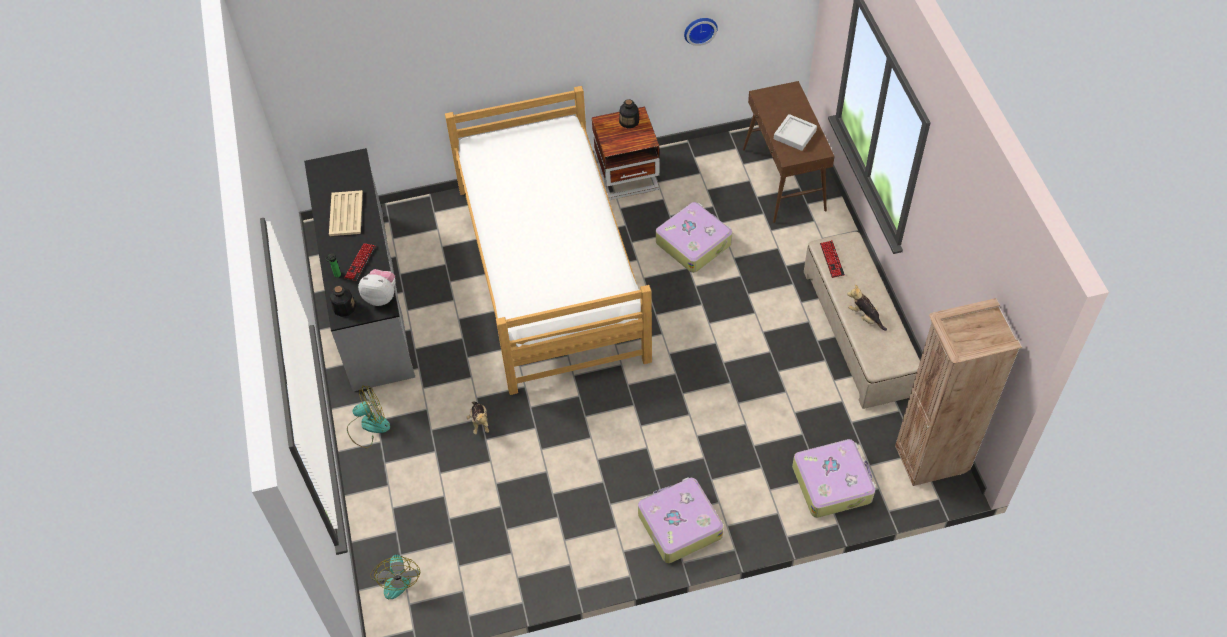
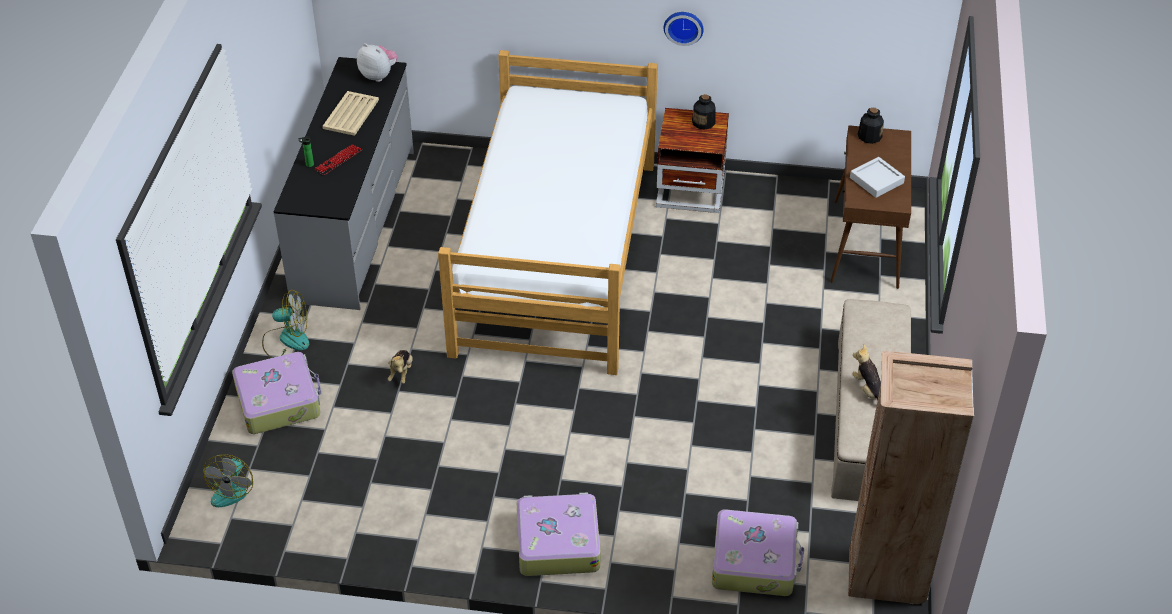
camera: 20 degrees right, 10 degrees down
bottle [330,285,356,317] -> bottle moved to [858,108,884,144]
plush toy [358,269,395,306] -> plush toy moved to [357,43,398,82]
suitcase [656,202,732,273] -> suitcase moved to [232,352,321,434]
wall clock [684,18,718,46] -> wall clock moved to [664,12,704,46]
keyboard [820,240,845,278] -> none

